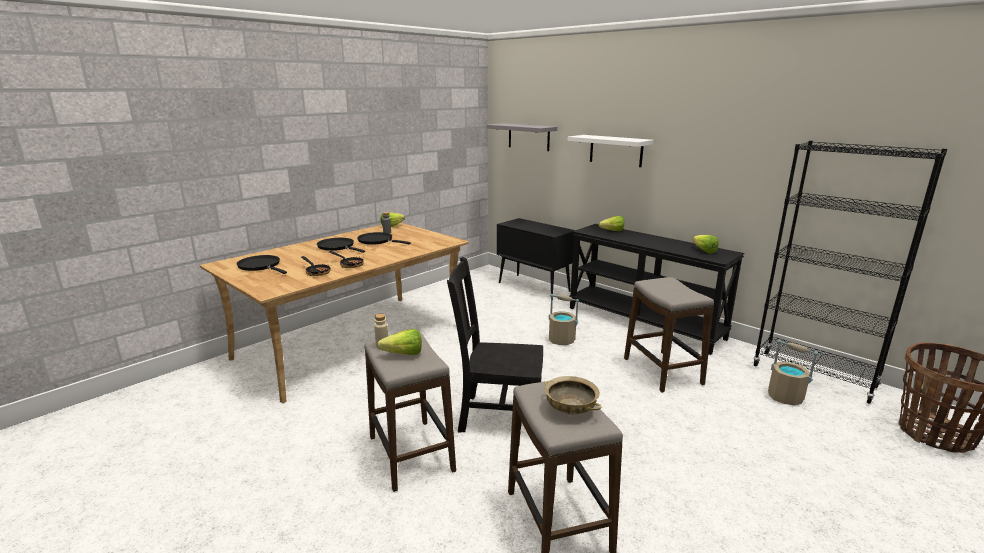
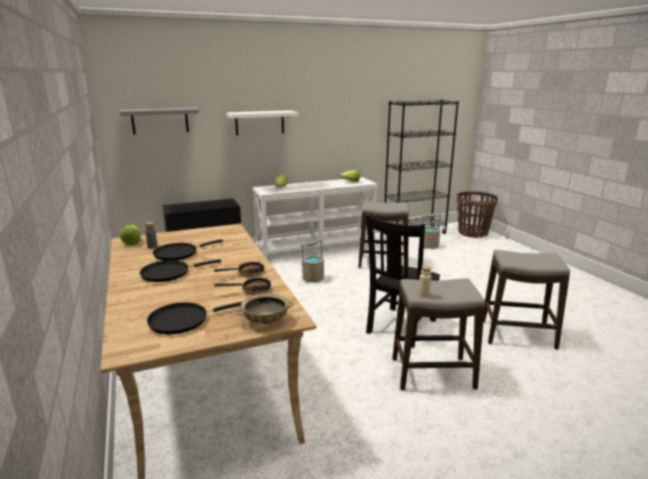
camera: 65 degrees left, 0 degrees up
lettuce [377,329,422,355] -> none
beige bowl [544,376,602,414] -> beige bowl moved to [235,293,294,325]
black console table [569,224,745,355] -> white console table [252,177,378,260]

